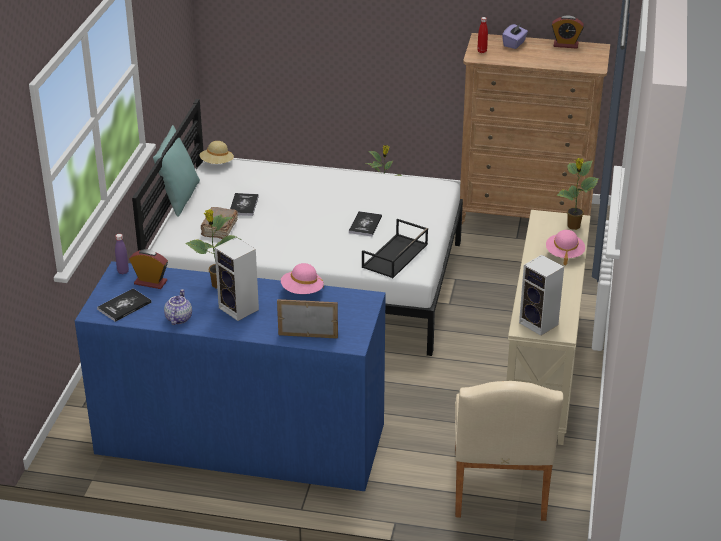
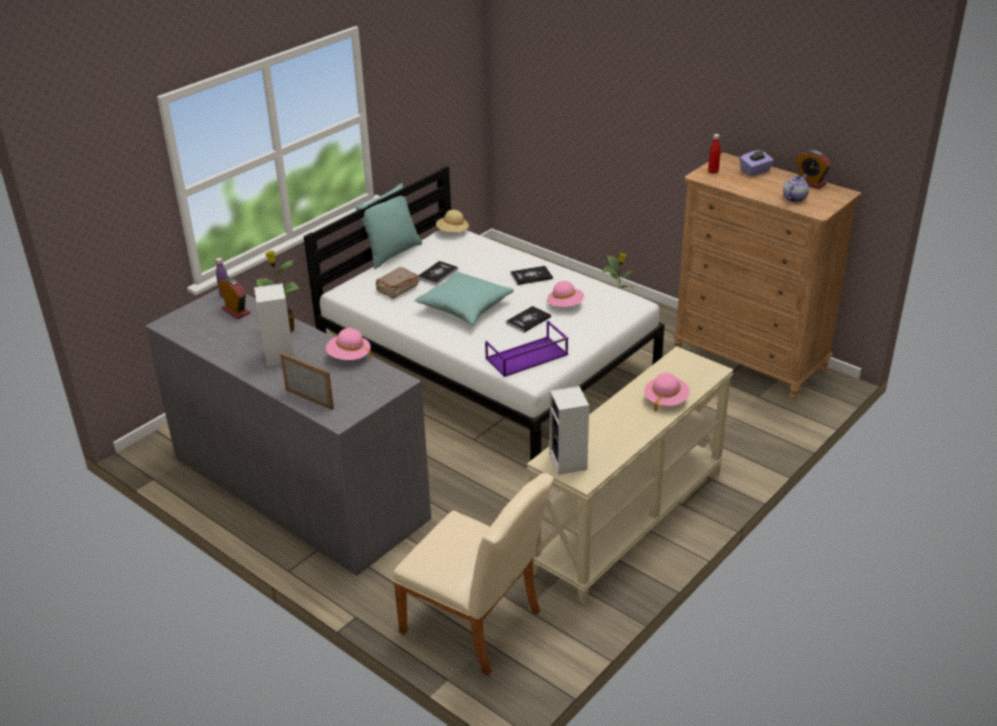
camera: 30 degrees right, 0 degrees up
blue dresser [75,261,386,491] -> grey dresser [145,289,431,576]
book [97,288,151,322] -> book moved to [510,266,553,285]
teapot [164,289,192,325] -> teapot moved to [783,174,809,202]
black tray [362,219,428,278] -> purple tray [485,321,568,377]
beige chair [455,381,564,521] -> beige chair turned 90 degrees counterclockwise [393,473,554,676]
potted plant [556,158,599,230] -> none
none -> turquoise pillow [414,271,514,325]
none -> pink hat [548,281,584,307]

